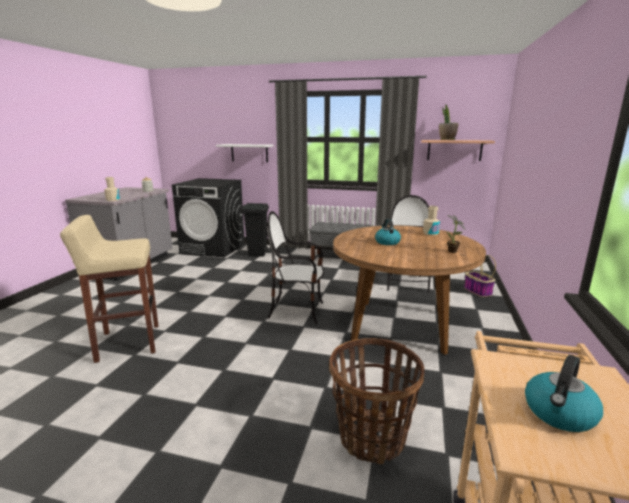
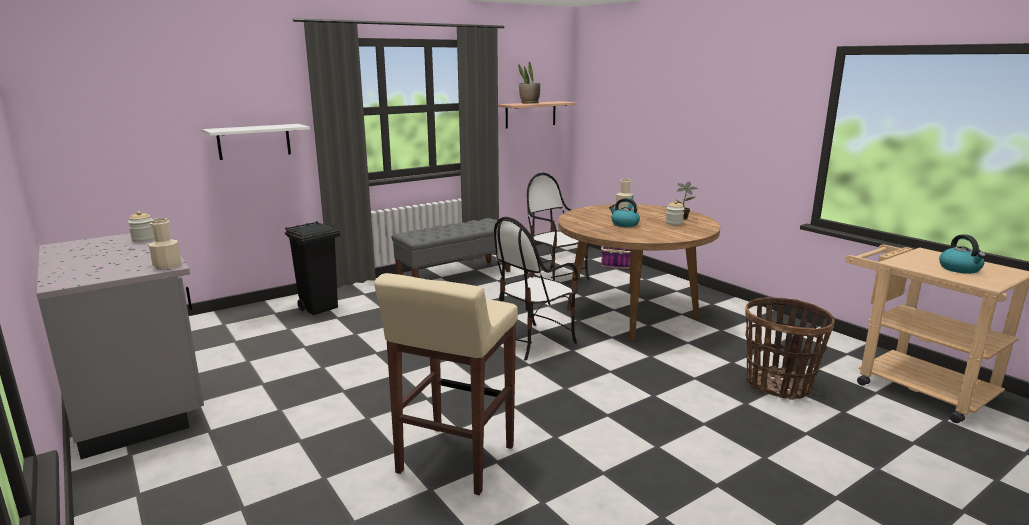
camera: 50 degrees left, 0 degrees up
black washing machine [172,178,245,258] -> none
none -> jar [666,201,684,225]

